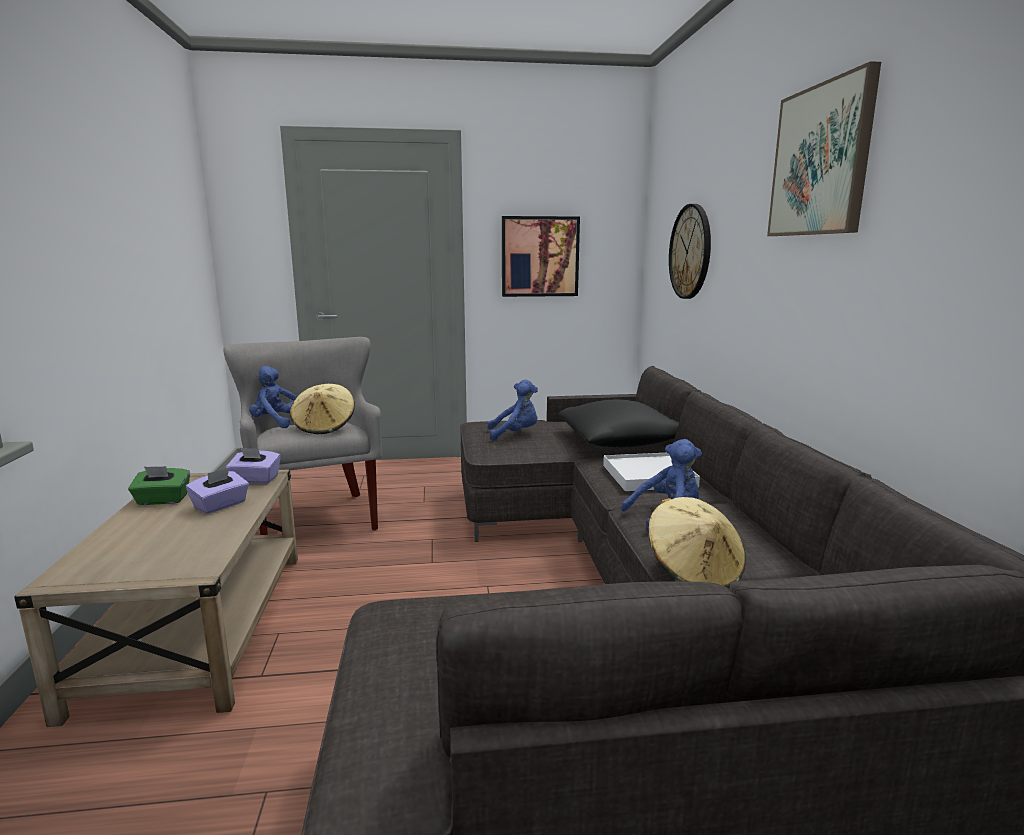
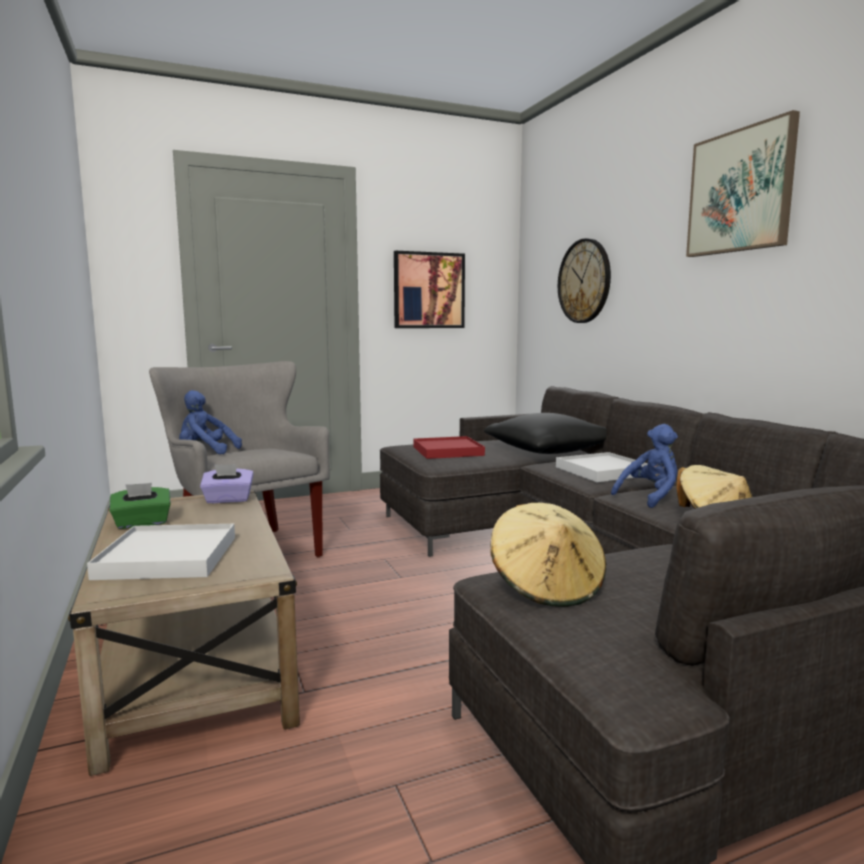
camera: 15 degrees left, 5 degrees down
purple tissue box [186,468,249,514] -> none
beige hat [290,384,355,434] -> beige hat moved to [491,503,606,607]
blue plush toy [487,379,538,440] -> red tray [414,436,485,459]
none -> white tray [87,524,235,580]

